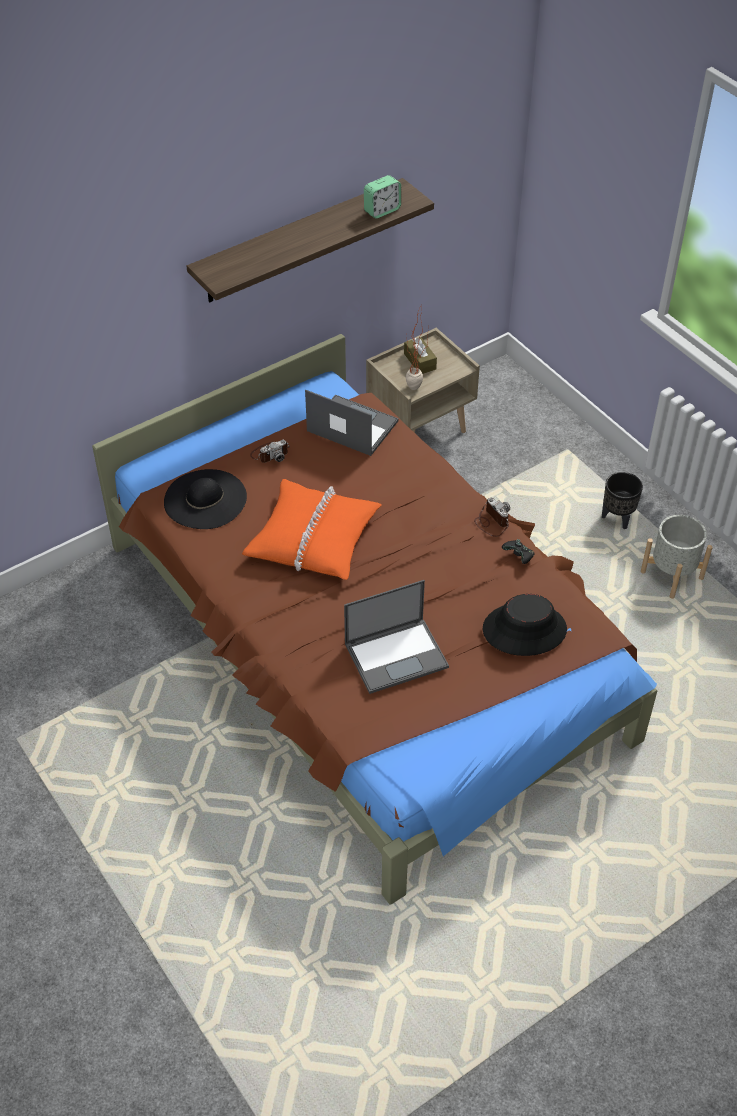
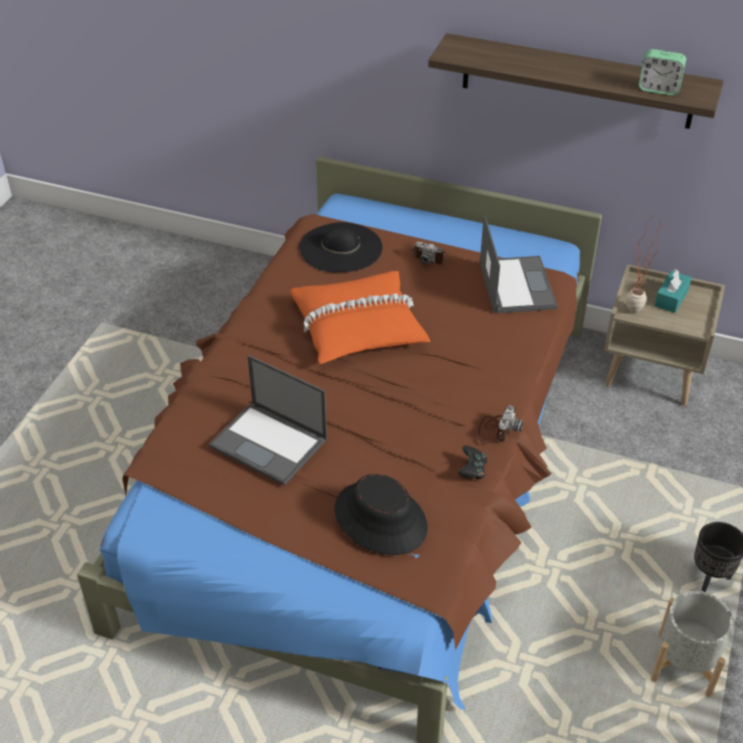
camera: 55 degrees right, 5 degrees down
brown tissue box [404,337,437,374] -> turquoise tissue box [654,269,692,313]

